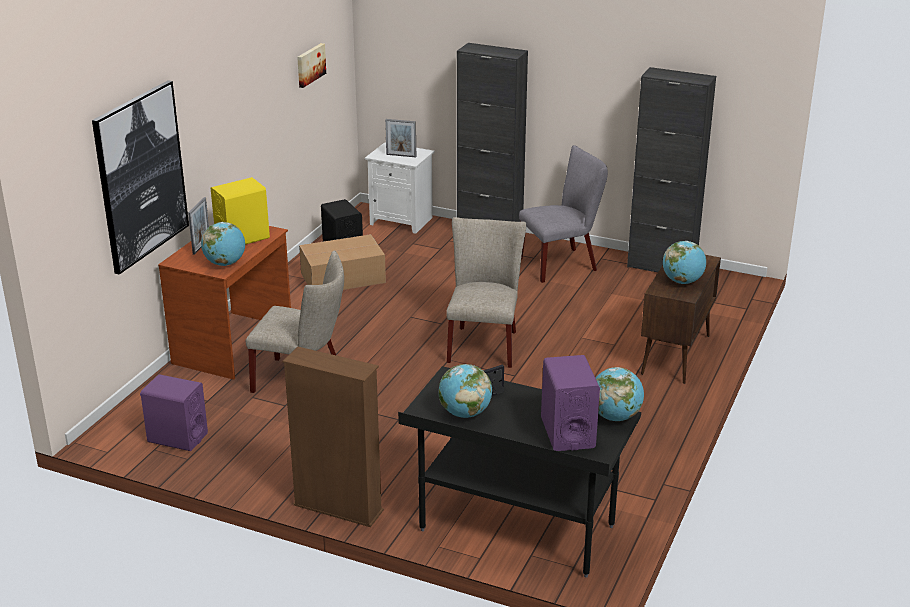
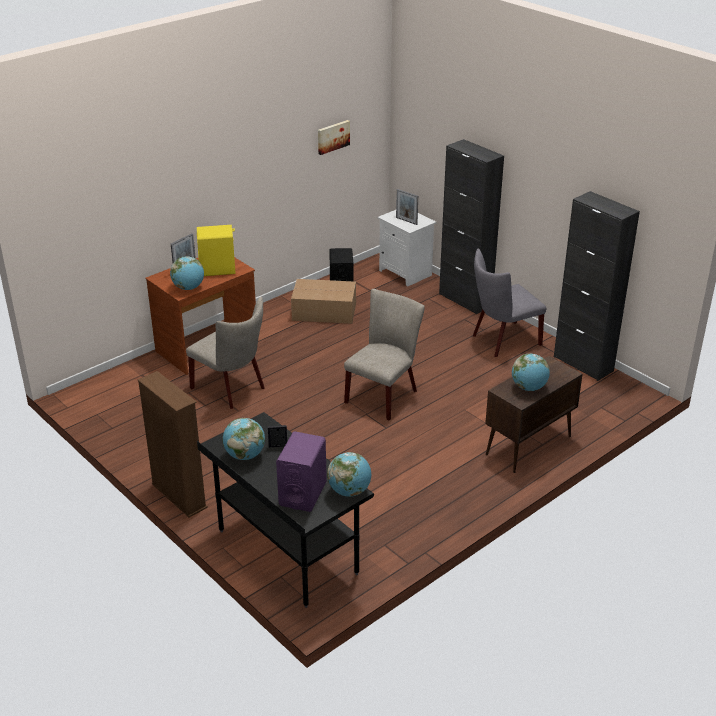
camera: 25 degrees right, 5 degrees up
picture [92,80,189,275] -> none
purple speaker [140,374,208,451] -> none
grey chair [519,145,608,283] -> grey chair turned 150 degrees clockwise [473,249,546,357]

